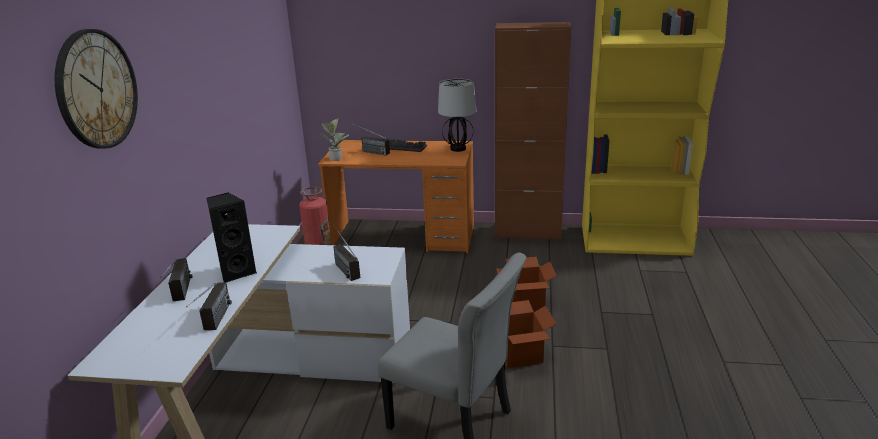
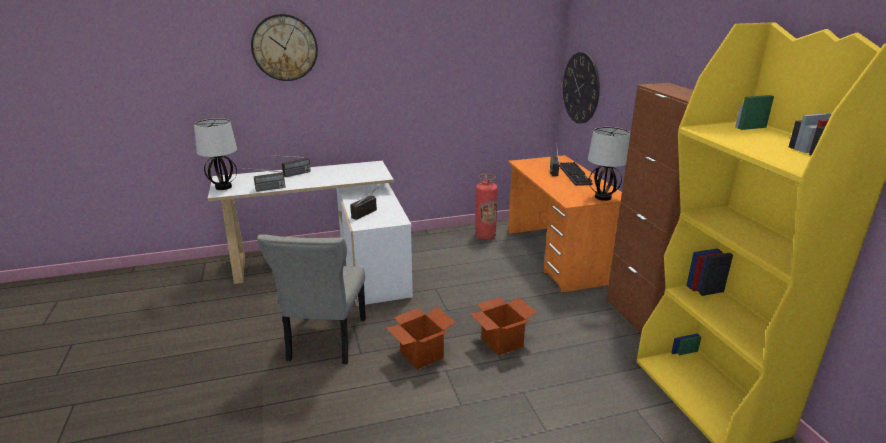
camera: 65 degrees right, 0 degrees up
black speaker [206,192,257,283] -> none
potted plant [320,119,349,161] -> none
none -> table lamp [194,118,237,190]
none -> wall clock [563,52,600,124]

